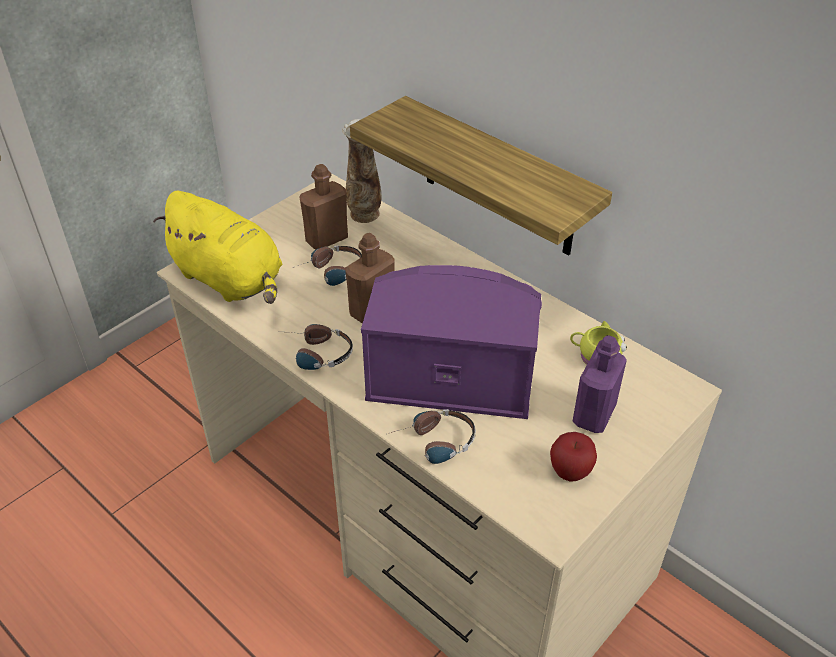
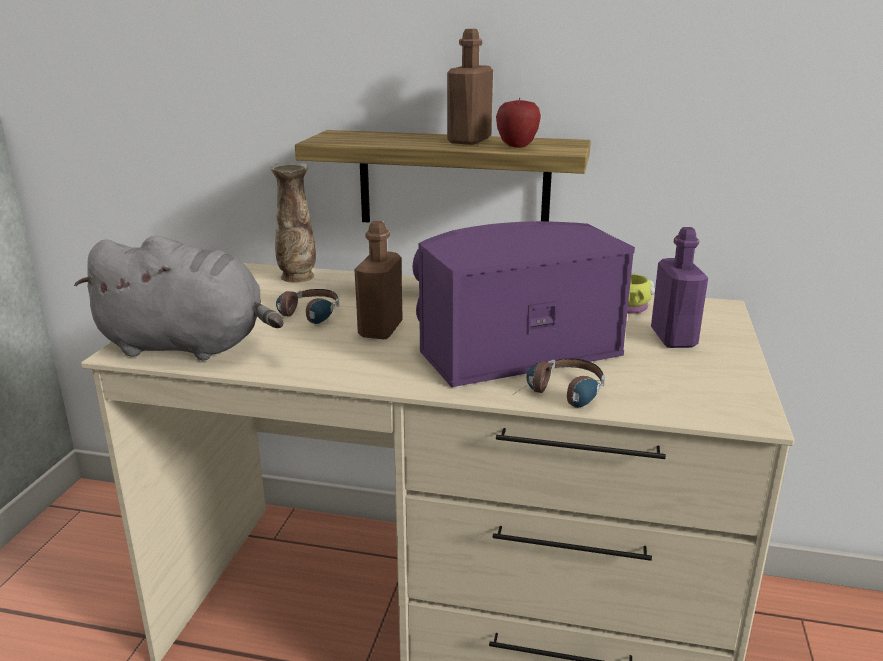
camera: 30 degrees left, 20 degrees down
yellow plush toy [153,191,282,304] -> grey plush toy [74,236,283,360]
headphones [290,324,353,370] -> none
brown bottle [300,164,348,249] -> brown bottle moved to [447,29,493,145]
apple [550,432,597,482] -> apple moved to [496,97,541,148]

